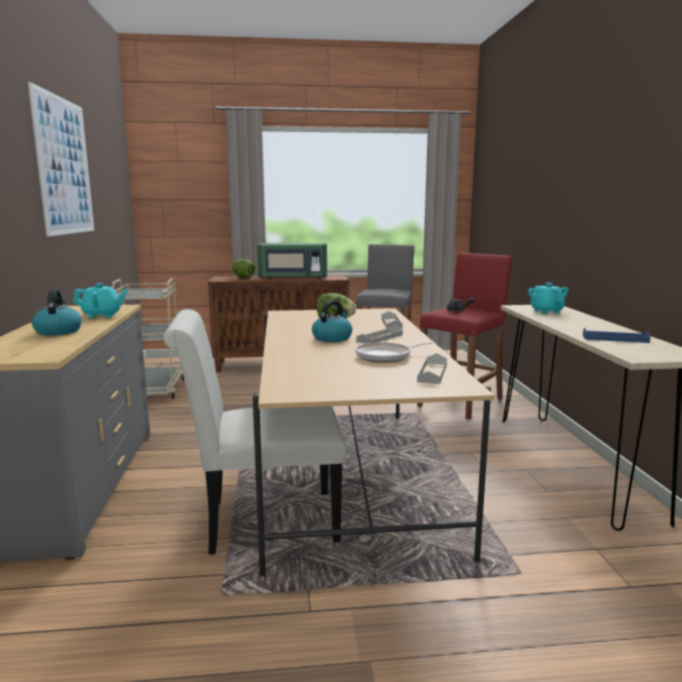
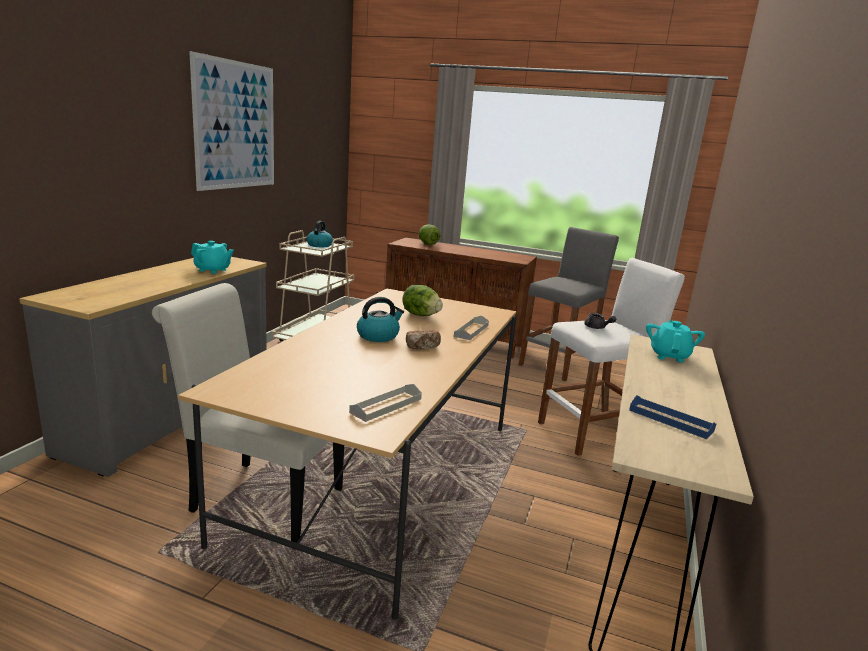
camera: 25 degrees right, 5 degrees up
kettle [32,289,82,336] -> kettle moved to [307,221,333,247]
green microwave [257,243,327,279] -> none
frying pan [355,342,432,363] -> none
grey tray [356,325,403,344] -> bread [406,330,441,350]
red stool [417,253,513,420] -> white stool [538,258,685,456]

